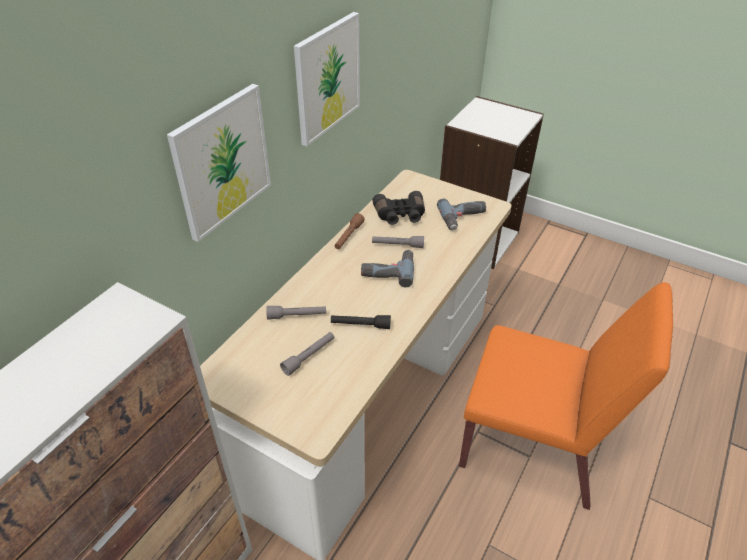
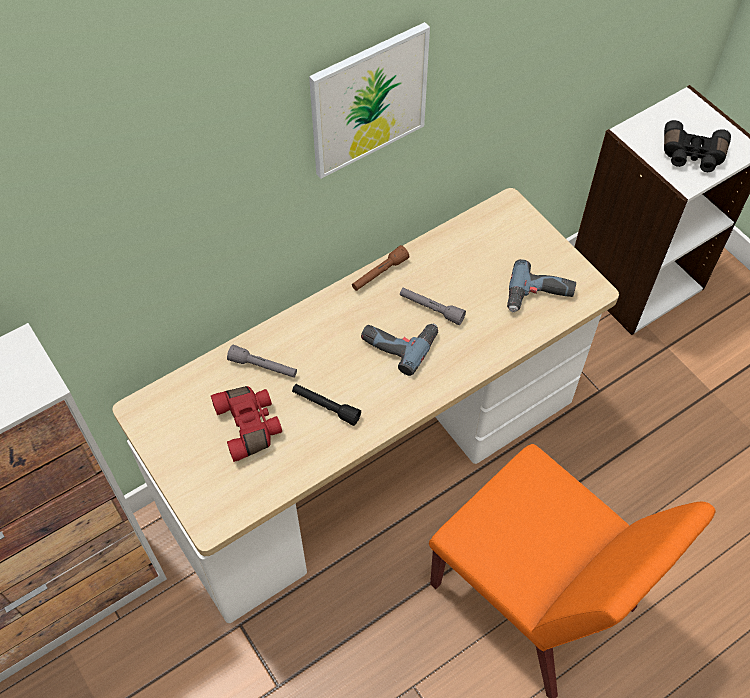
camera: 25 degrees right, 15 degrees up
picture [167,84,271,242] -> none
grey flashlight [280,332,334,376] -> red binoculars [211,386,282,462]
black binoculars [372,191,425,225] -> black binoculars moved to [664,120,731,172]

